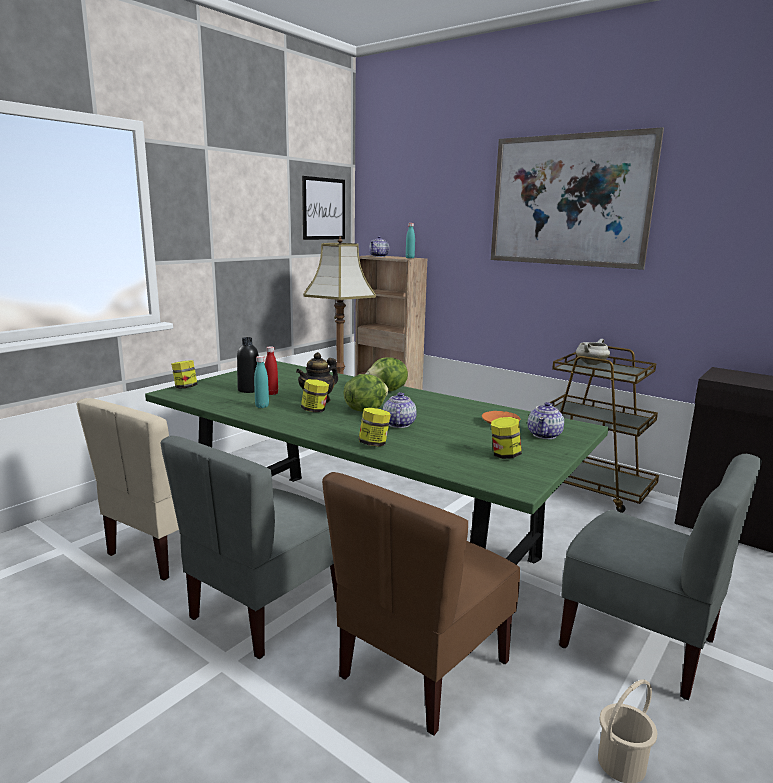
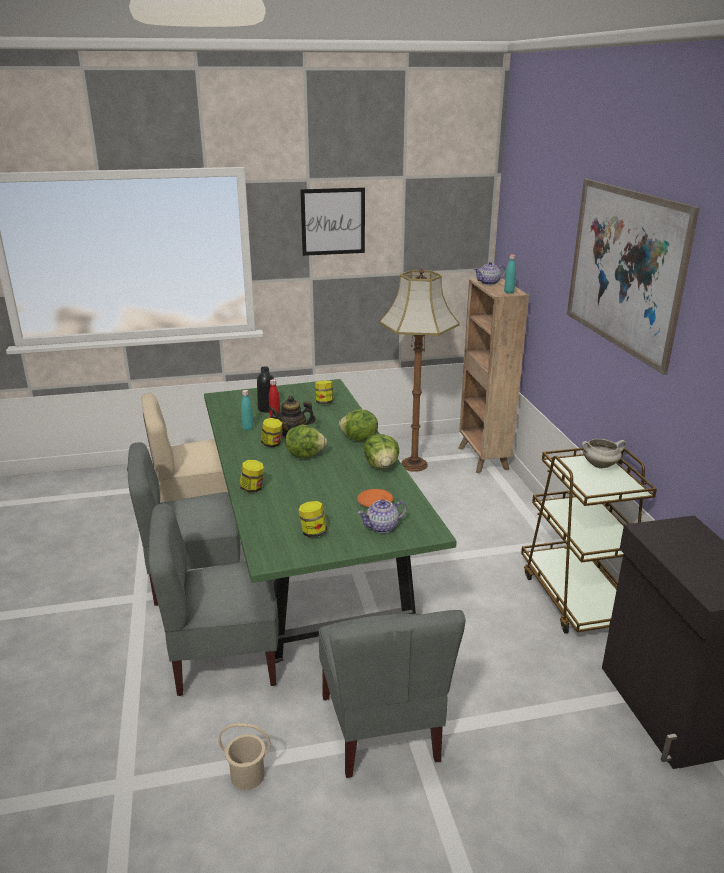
camera: 40 degrees right, 10 degrees up
jar [171,360,198,389] -> jar moved to [315,381,334,404]
picture [302,176,345,240] -> picture moved to [300,187,365,256]
brown chair [322,472,520,736] -> grey chair [148,503,279,696]
teapot [383,392,417,428] -> none
none -> lettuce [364,434,399,468]

